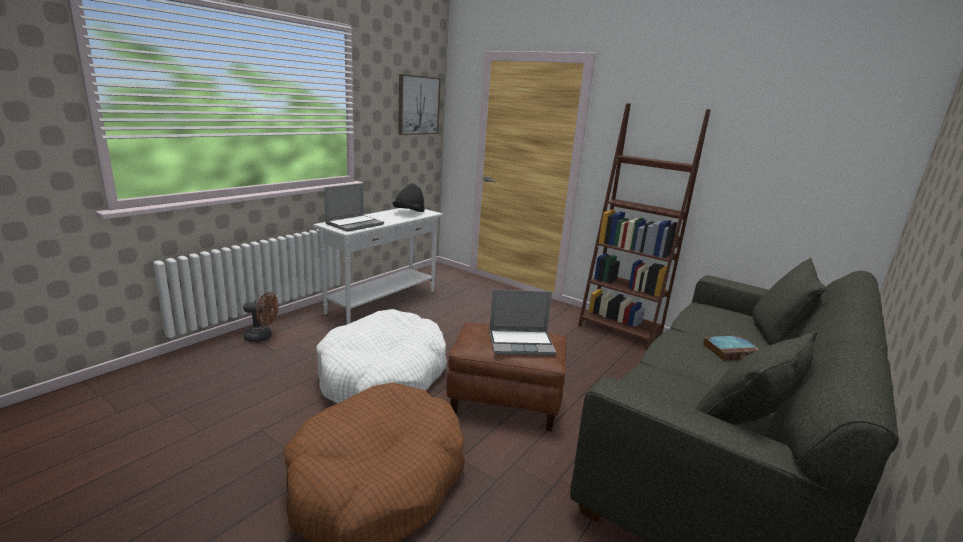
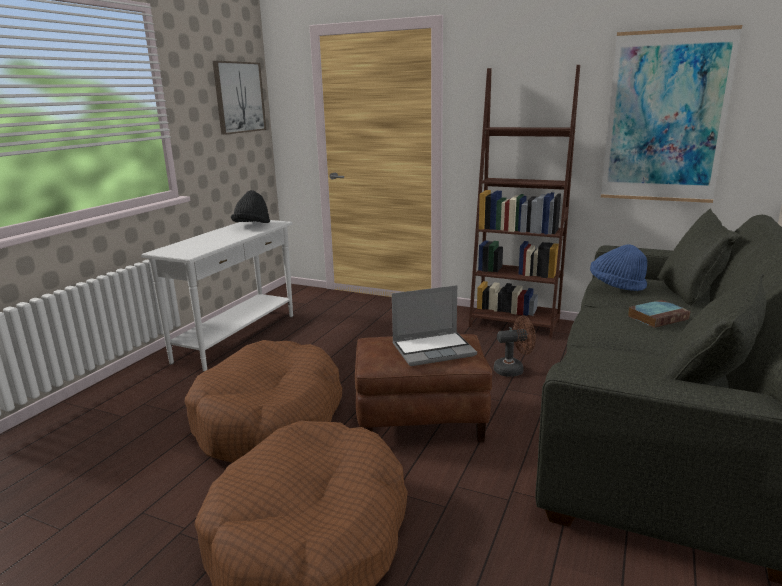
camera: 10 degrees left, 0 degrees up
brown fan [243,292,279,342] -> brown fan moved to [494,316,536,377]
white dog bed [316,309,447,403] -> brown dog bed [184,340,342,463]
laptop [324,183,384,232] -> none
none -> blue hat [590,244,647,291]
none -> picture [601,25,742,203]

